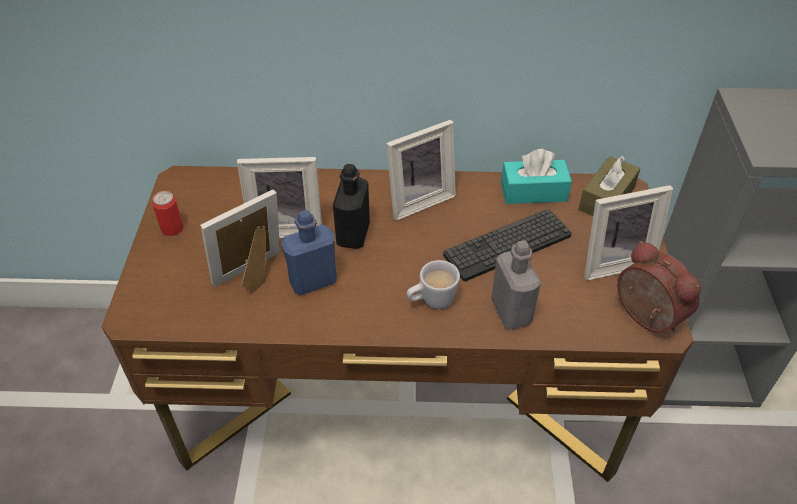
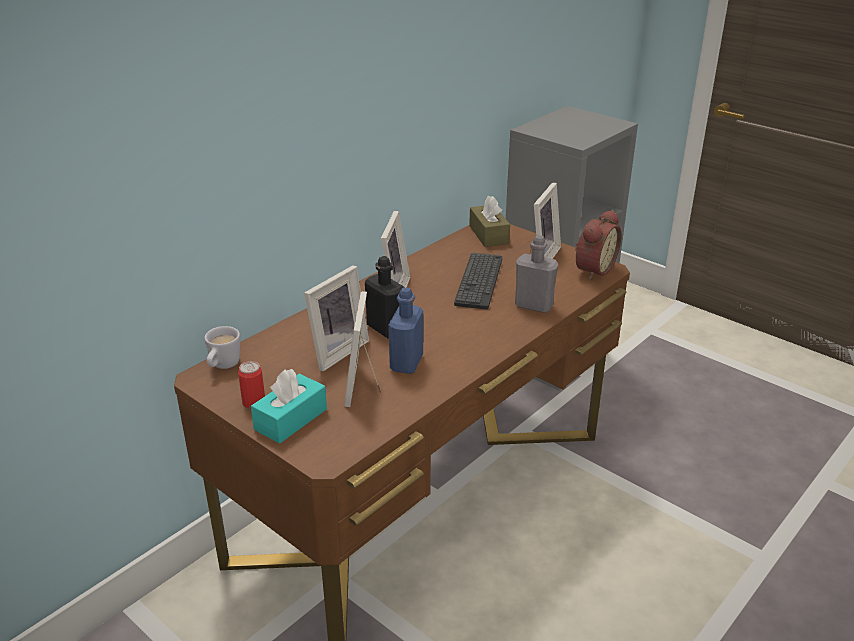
camera: 50 degrees left, 15 degrees down
white mug [407,260,460,309] -> white mug moved to [204,326,240,369]
turquoise tissue box [501,149,572,204] -> turquoise tissue box moved to [251,369,327,444]
alarm clock [617,241,701,333] -> alarm clock turned 120 degrees clockwise [575,210,621,280]

